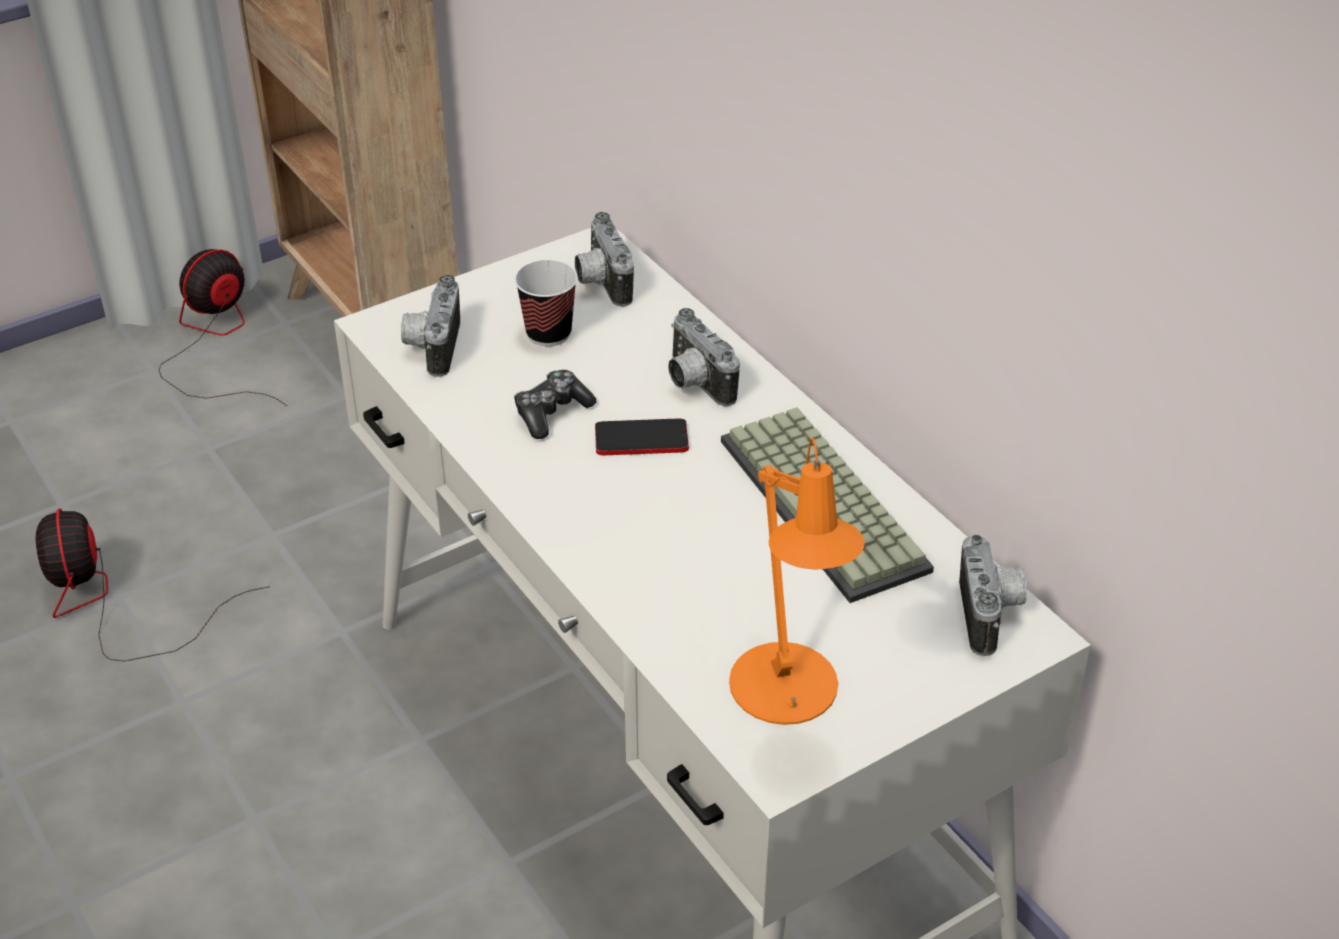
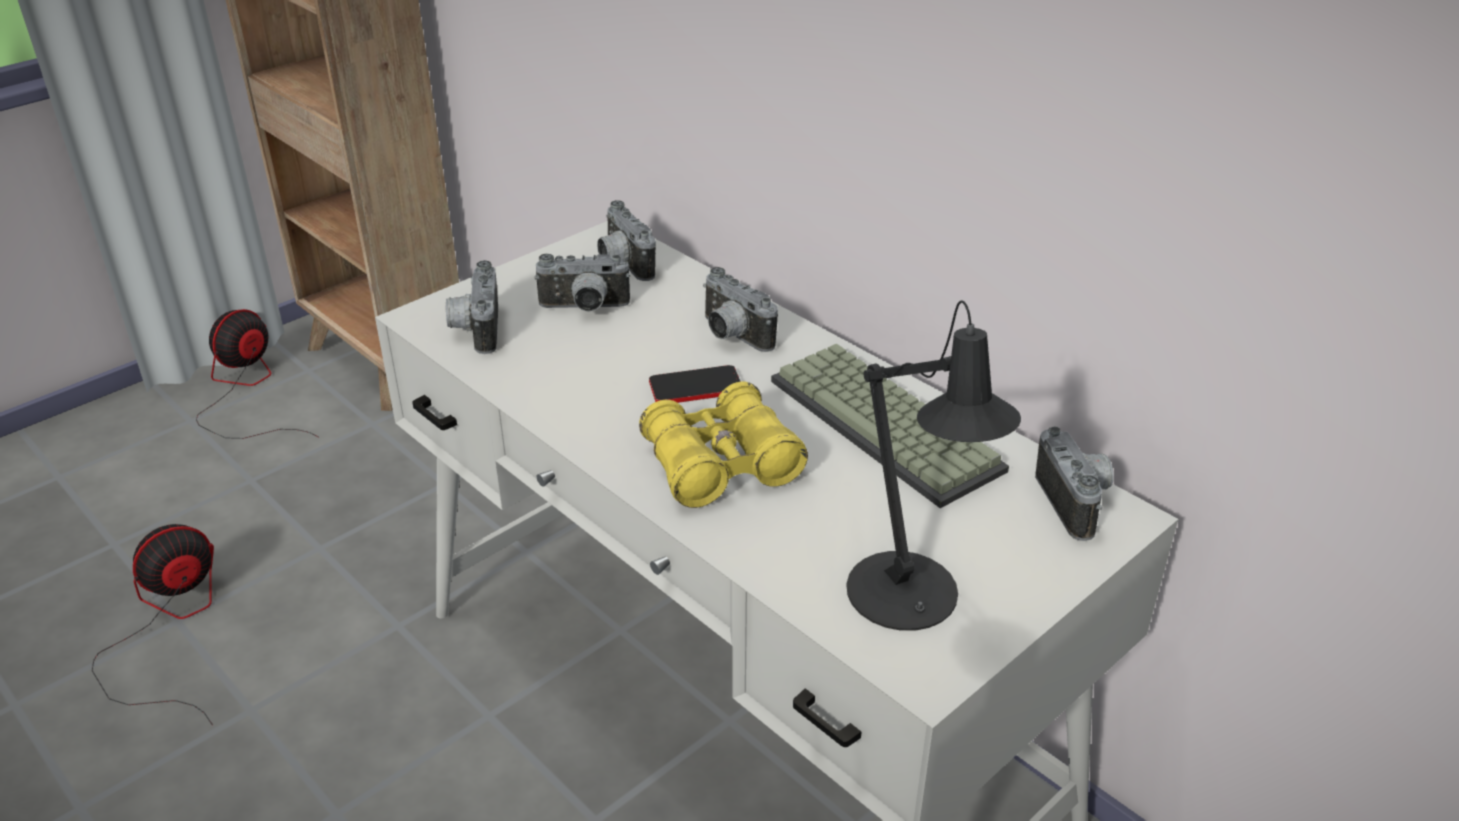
camera: 10 degrees left, 5 degrees down
fan [36,509,270,661] -> fan turned 75 degrees clockwise [92,524,214,725]
game controller [514,370,596,439] -> none
cup [515,260,577,347] -> camera [534,254,630,312]
orange table lamp [729,438,865,725] -> black table lamp [846,301,1021,631]
none -> yellow binoculars [639,382,808,508]

